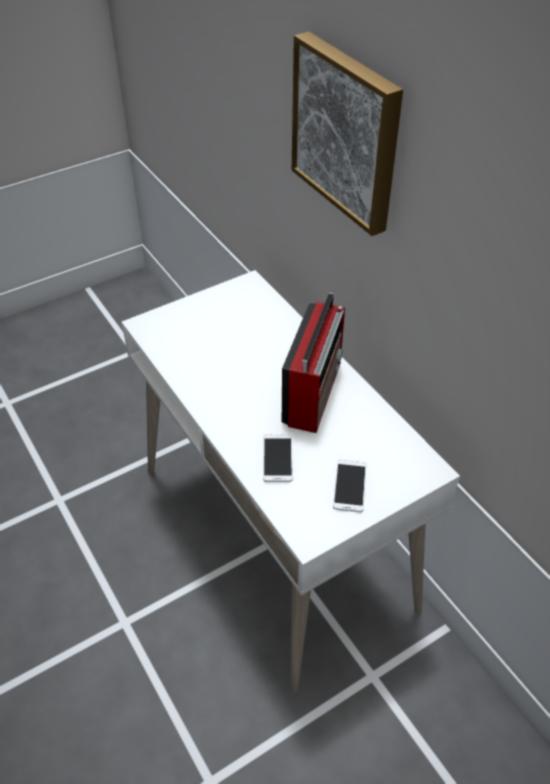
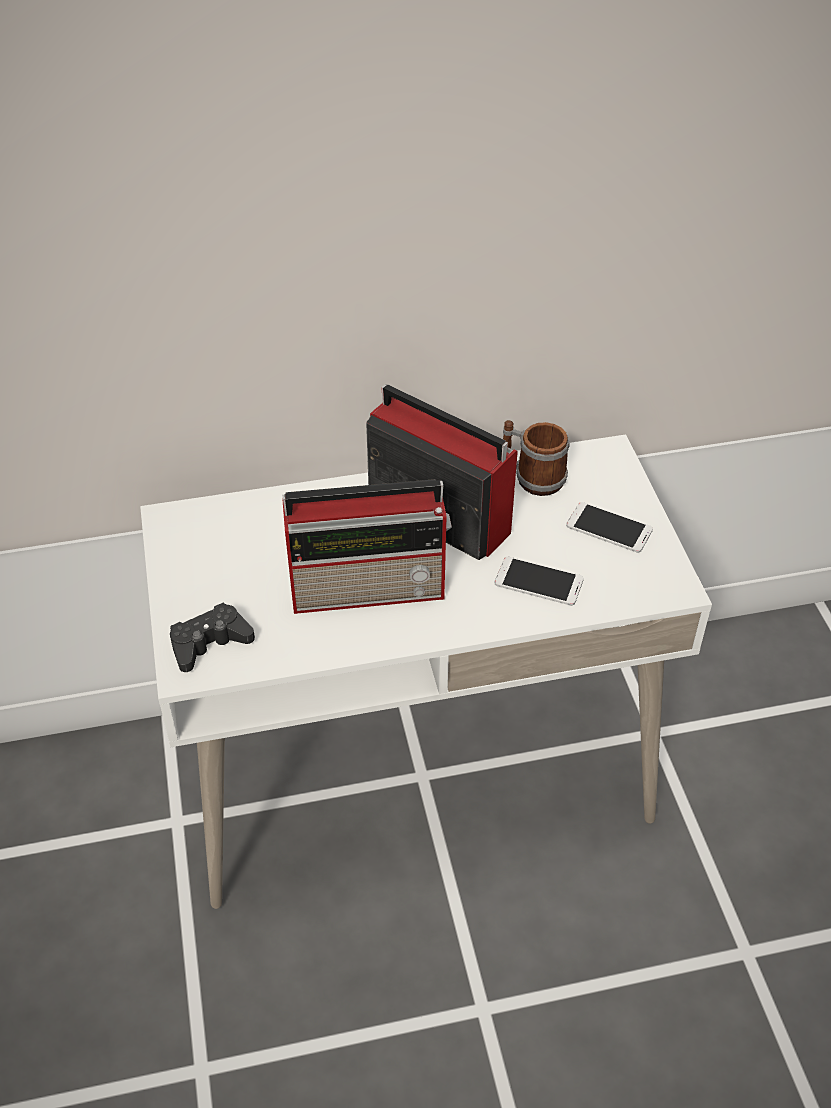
camera: 70 degrees left, 0 degrees up
picture [292,32,403,236] -> none
none -> black game controller [170,603,255,672]
none -> radio [282,479,452,614]
none -> mug [503,420,569,496]

